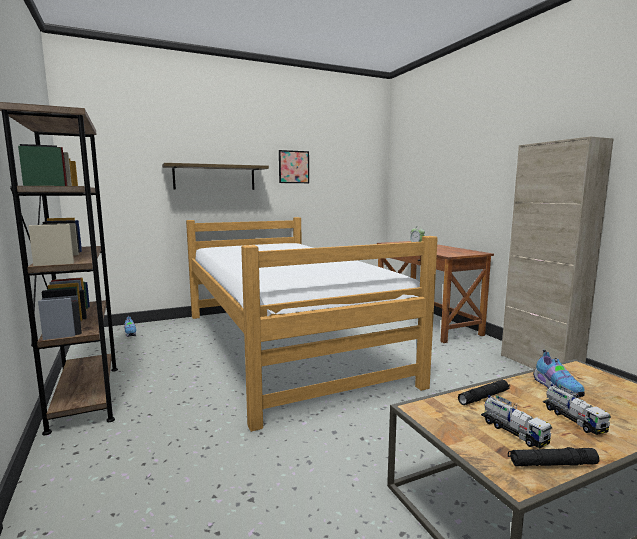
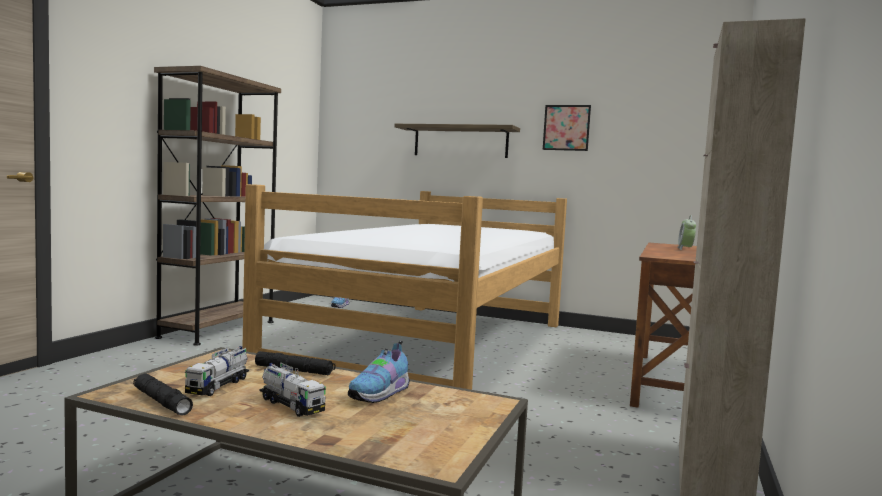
camera: 45 degrees right, 5 degrees down
toy truck [543,384,611,435] -> toy truck turned 75 degrees counterclockwise [260,362,326,417]

